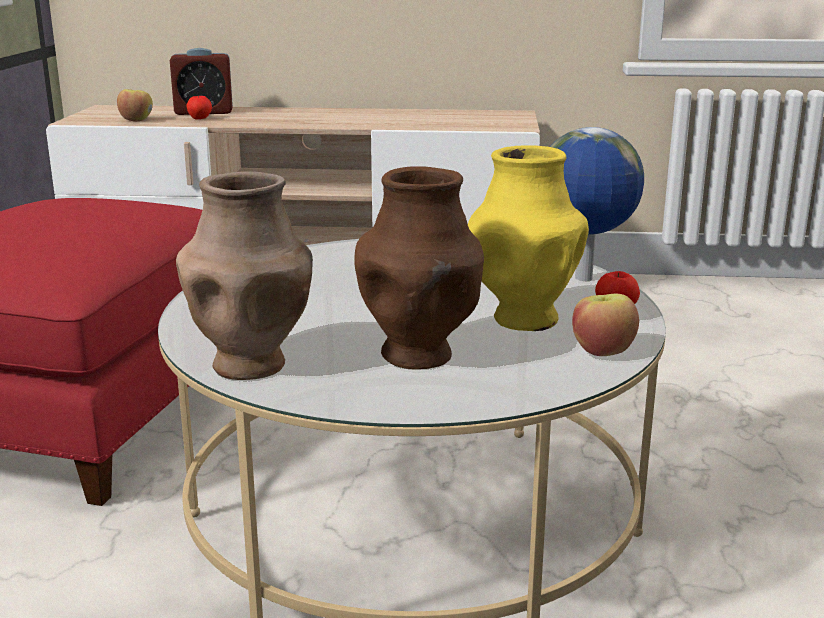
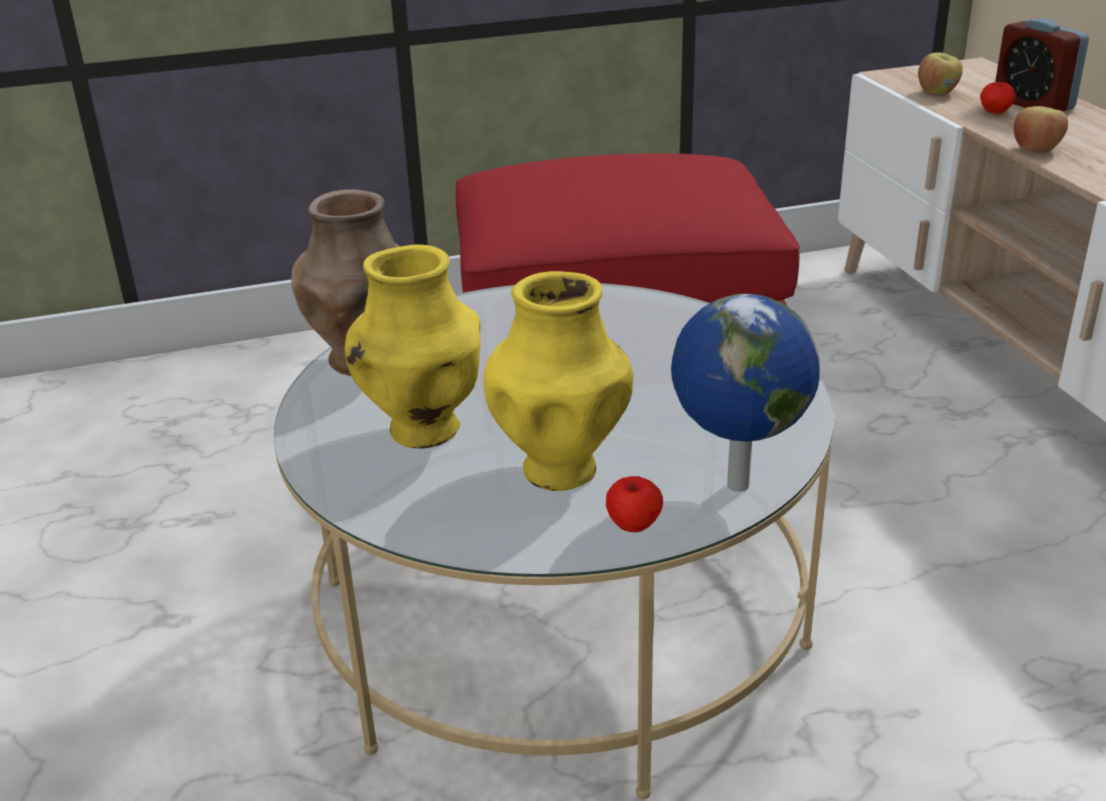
camera: 70 degrees right, 10 degrees up
brown vase [354,166,484,369] -> yellow vase [345,245,481,448]
apple [572,294,639,356] -> apple moved to [1014,106,1068,153]

